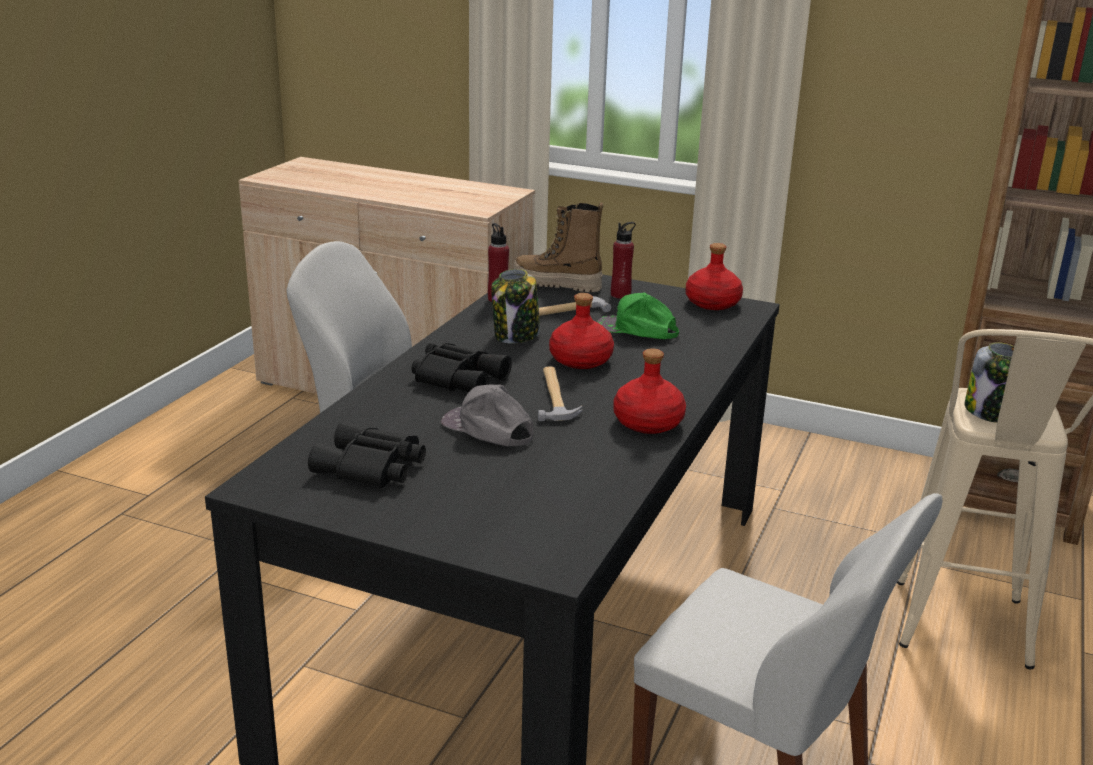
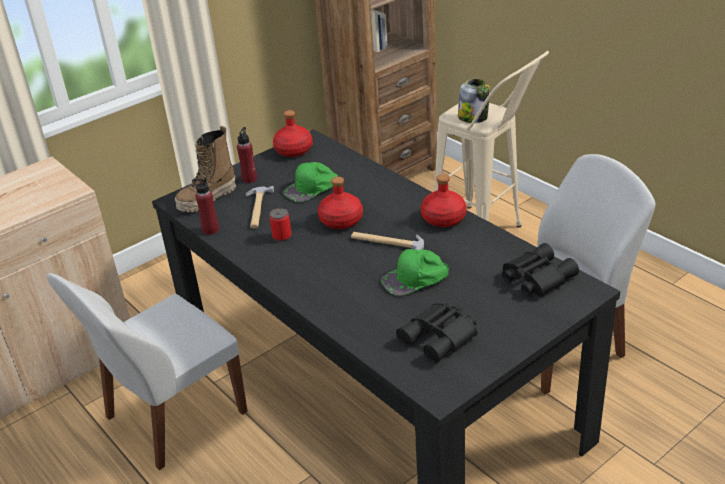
camera: 60 degrees left, 10 degrees up
black binoculars [412,343,512,393] -> black binoculars moved to [502,243,579,297]
grey cap [441,385,534,446] -> green cap [381,249,449,296]
jar [491,269,540,344] -> can [269,208,291,242]

